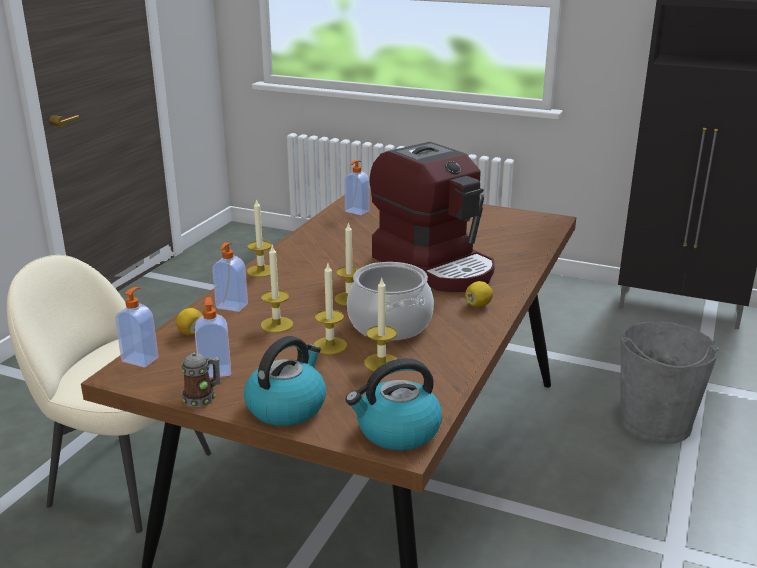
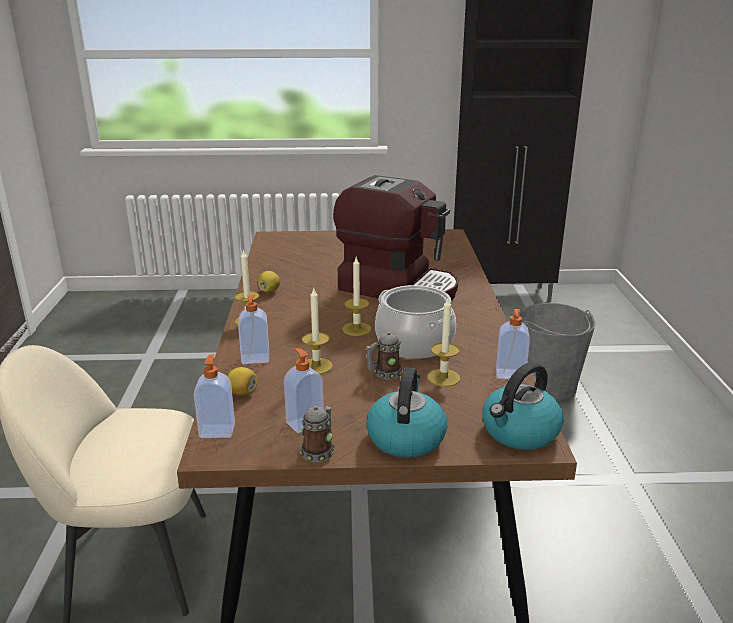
camera: 25 degrees left, 0 degrees up
candle [314,264,347,354] -> mug [366,332,403,379]
soap dispenser [344,160,370,215] -> soap dispenser moved to [496,309,530,380]
lemon [465,281,493,307] -> lemon moved to [257,271,280,293]

